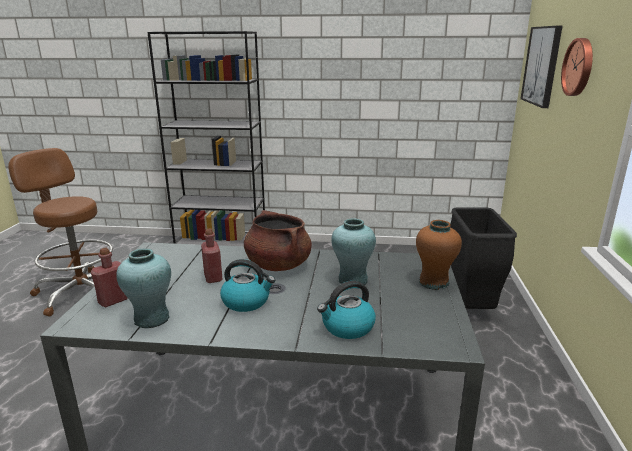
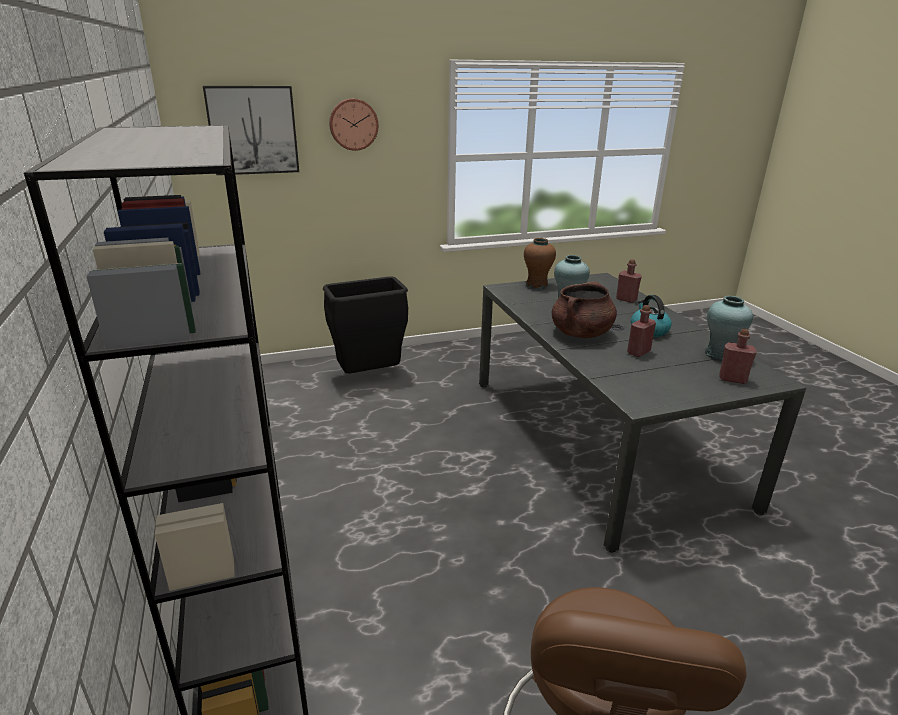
camera: 115 degrees left, 5 degrees up
kettle [317,281,376,339] -> red bottle [616,259,642,303]

